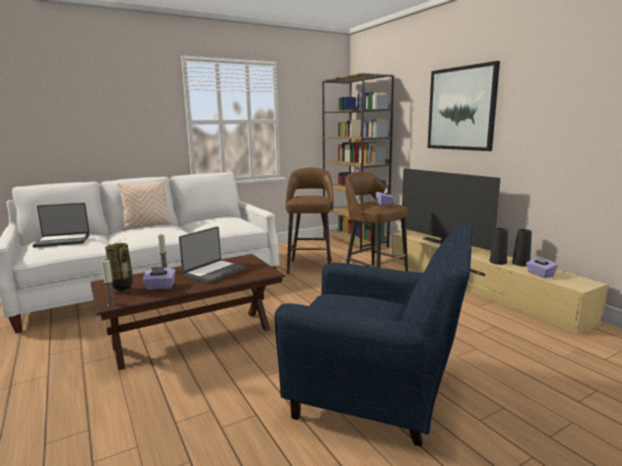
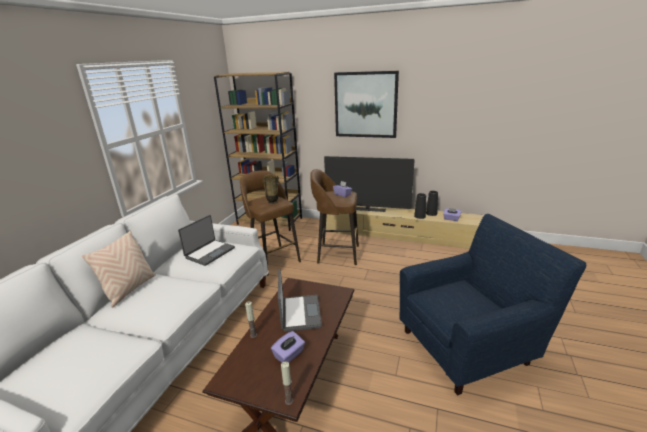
camera: 40 degrees left, 10 degrees up
laptop [33,203,90,248] -> laptop moved to [178,215,235,266]
vase [105,243,133,293] -> vase moved to [262,174,279,204]

